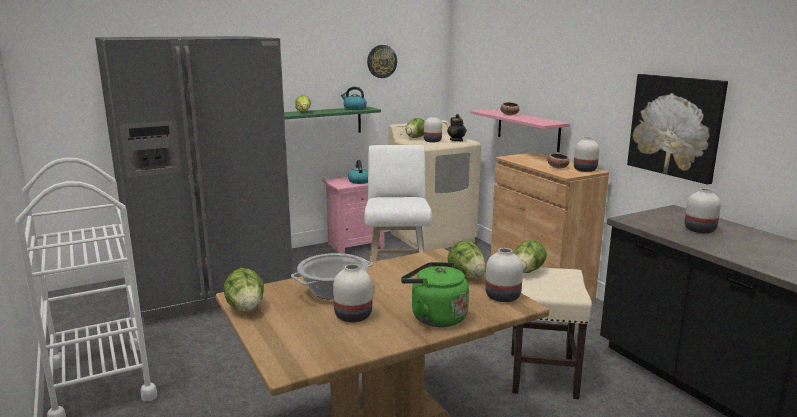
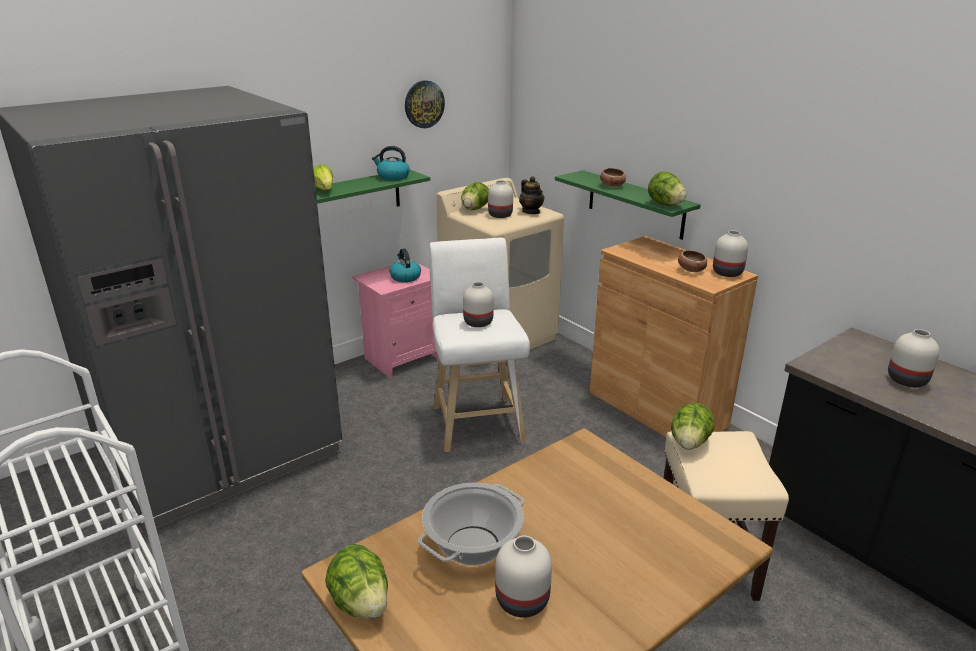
camera: 10 degrees left, 10 degrees up
green kettle [401,262,469,327] -> none
lettuce [448,240,486,279] -> lettuce moved to [648,171,687,206]
pink shelf [471,109,570,152] -> green shelf [555,170,701,240]
white vase [485,248,523,302] -> white vase moved to [463,282,494,327]
picture [627,74,728,185] -> none

